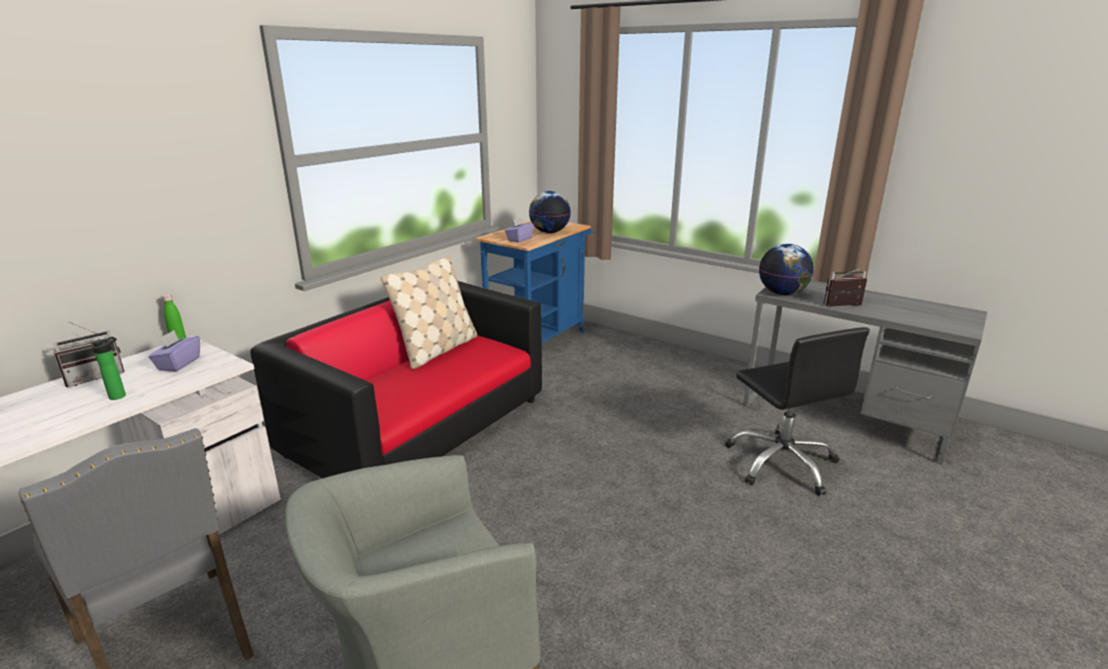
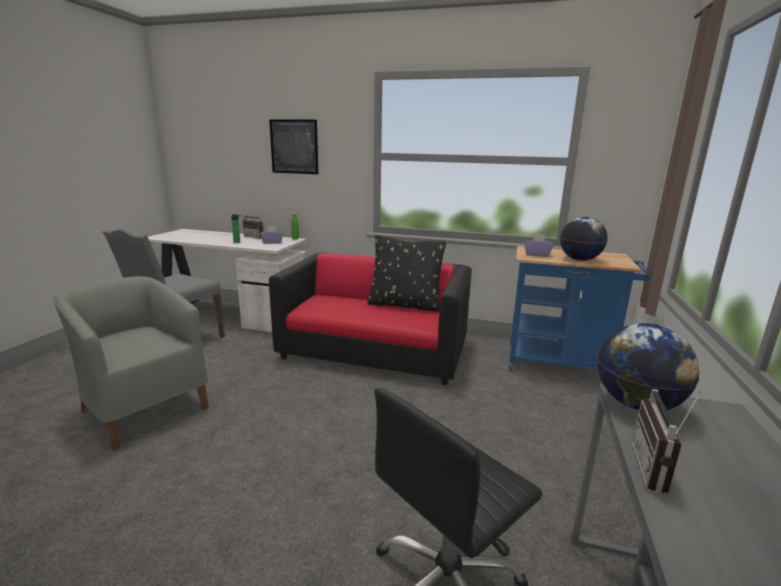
camera: 70 degrees right, 5 degrees down
beige pillow [380,255,477,369] -> black pillow [367,235,446,312]
radio [824,267,867,307] -> radio turned 135 degrees counterclockwise [632,389,702,493]
none -> picture [269,119,318,174]

